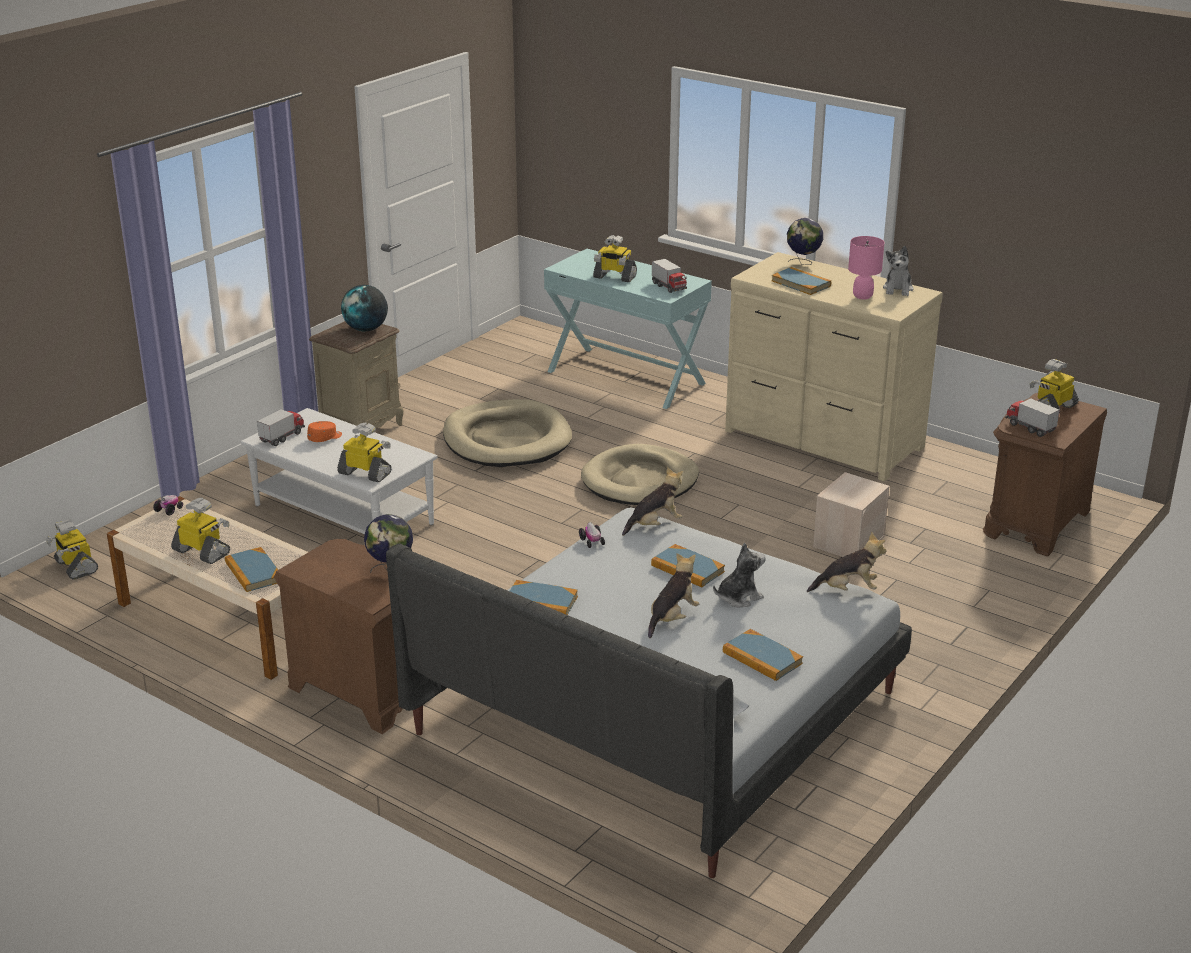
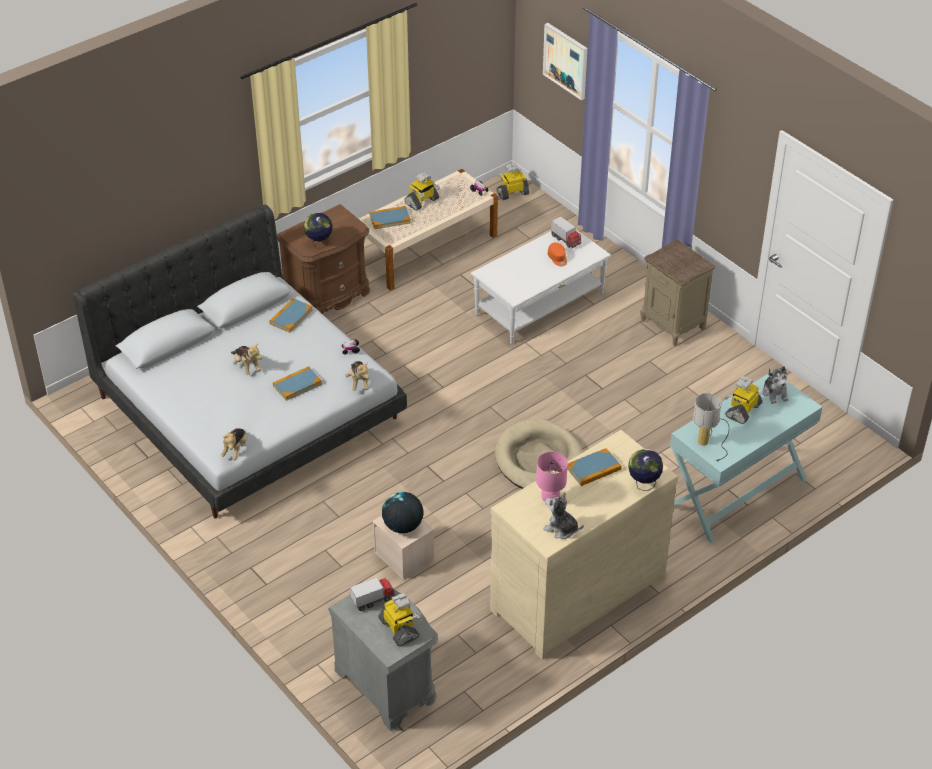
camera: 105 degrees right, 15 degrees up
toy robot [337,422,392,482] -> none
globe [341,285,388,331] -> globe moved to [382,492,423,533]
beige dog bed [443,399,572,467] -> none
toy truck [652,259,687,293] -> table lamp [693,393,729,461]
plush toy [713,543,766,608] -> plush toy moved to [762,366,789,404]
book [723,629,803,681] -> none
brown nightstand [983,393,1107,557] -> grey nightstand [328,589,438,731]
none -> picture [543,23,587,100]

